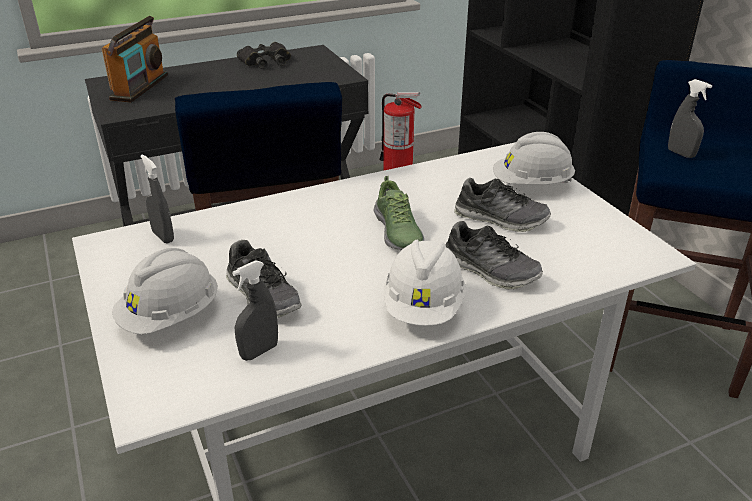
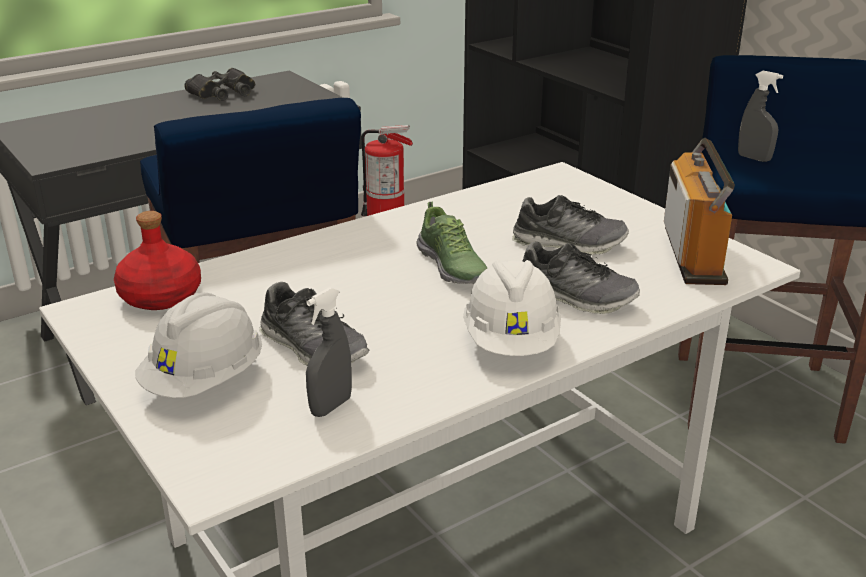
camera: 10 degrees left, 5 degrees down
radio [102,16,168,103] -> radio moved to [664,138,735,285]
grey spray bottle [141,154,174,244] -> red bottle [114,211,201,310]
white hard hat [493,132,575,185] -> none

